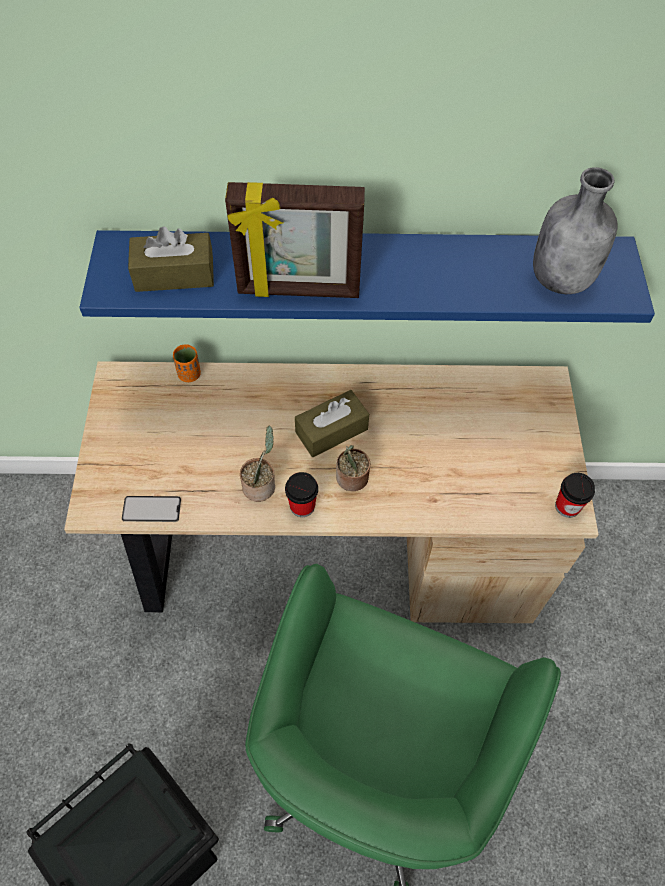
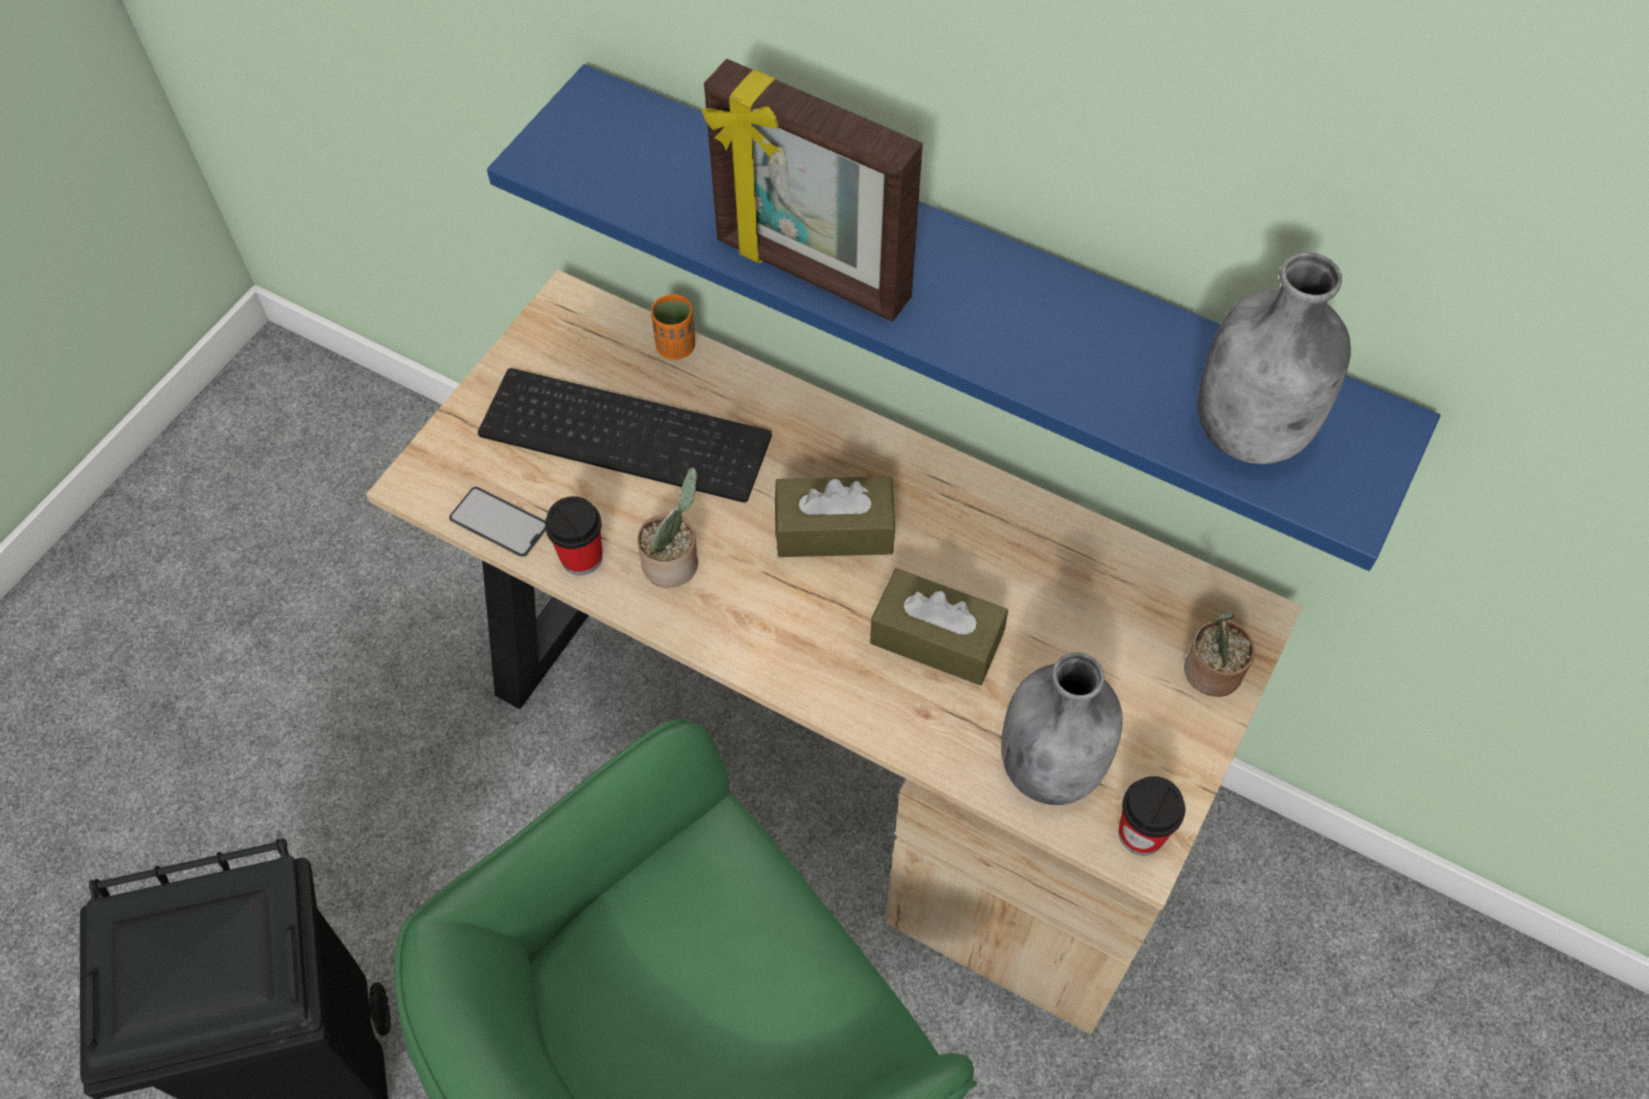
camera: 30 degrees right, 0 degrees up
brown tissue box [128,226,214,292] -> brown tissue box moved to [870,568,1008,685]
cup [285,472,318,517] -> cup moved to [545,496,603,576]
potted plant [336,445,371,491] -> potted plant moved to [1184,613,1255,697]
none -> keyboard [478,368,772,503]
none -> grey bottle [1001,652,1123,805]

